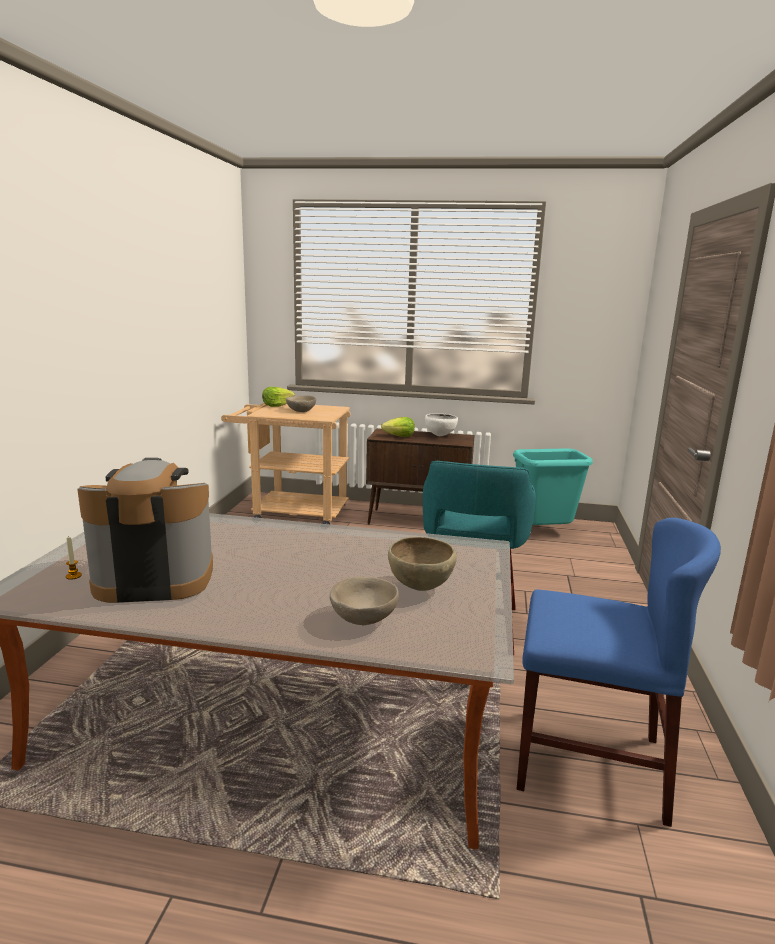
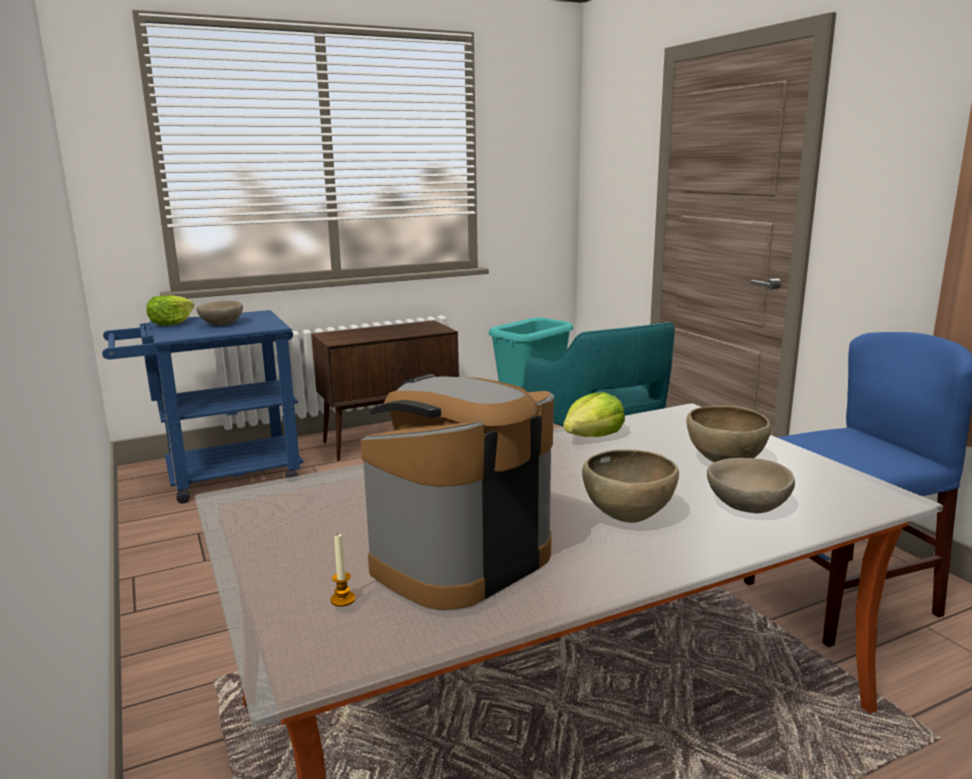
camera: 35 degrees left, 0 degrees up
beige cart [221,403,351,524] -> blue cart [102,310,304,504]
lettuce [381,417,415,437] -> lettuce moved to [563,392,625,437]
white bowl [425,414,458,436] -> none
none -> brown bowl [582,449,679,523]

